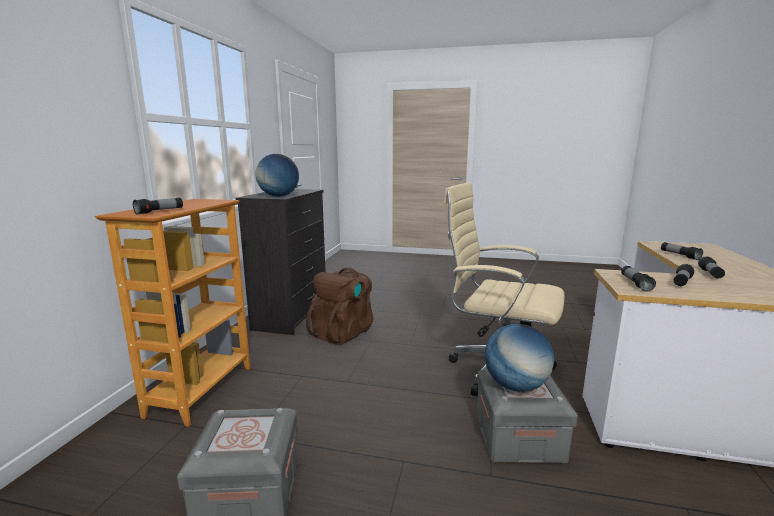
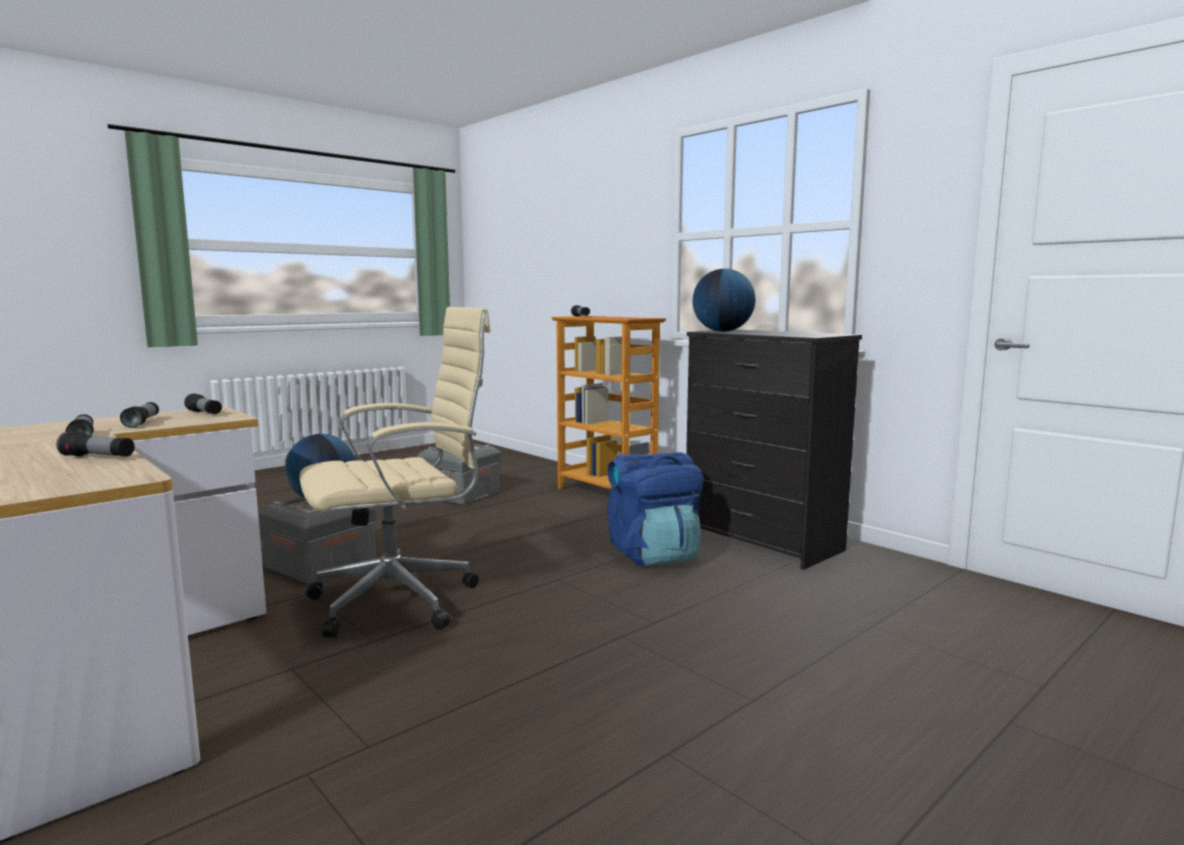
camera: 125 degrees right, 5 degrees down
brown backpack [306,267,373,345] -> blue backpack [607,452,703,566]

